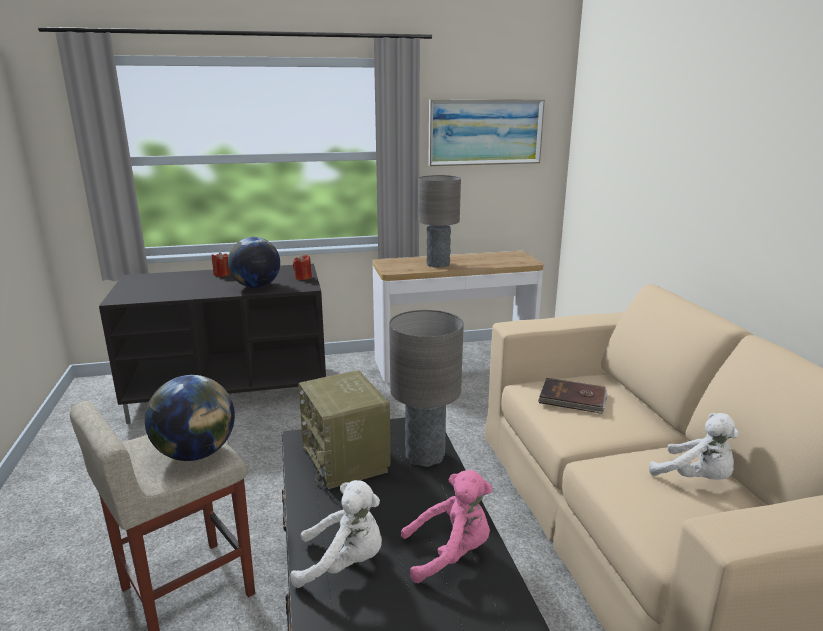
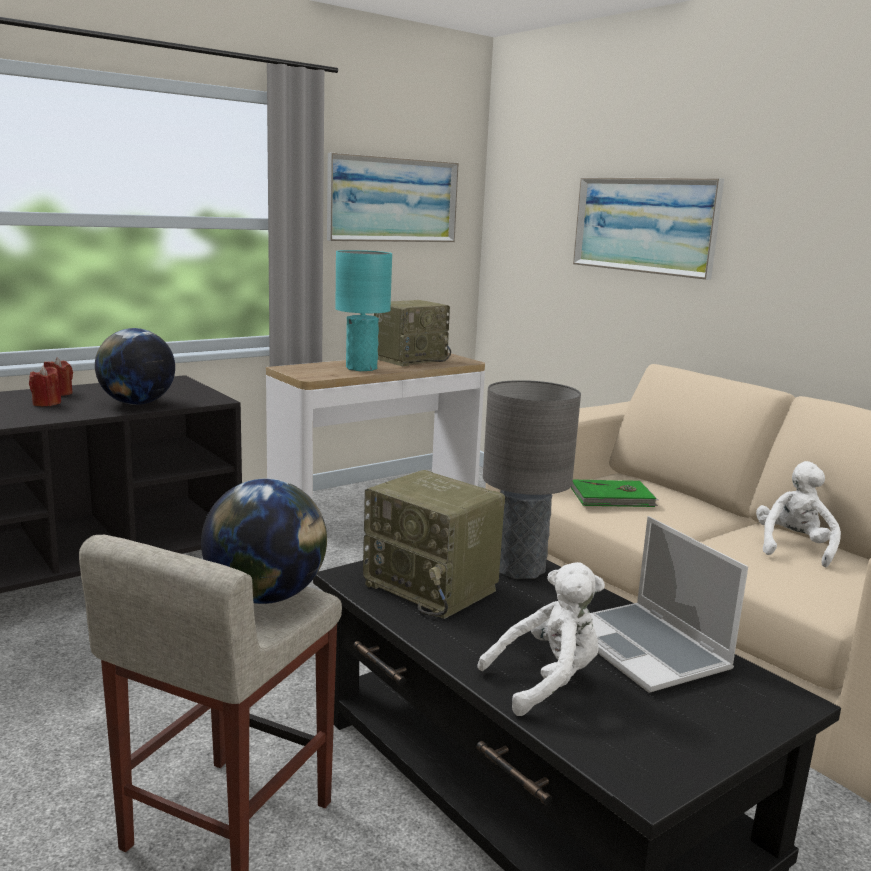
camera: 25 degrees left, 5 degrees down
red candle [293,254,312,280] -> red candle moved to [29,366,61,406]
pink plush toy [401,470,492,583] -> laptop [590,516,748,693]
grey table lamp [418,175,461,268] -> turquoise table lamp [335,250,392,371]
brown book [538,378,608,414] -> green book [571,480,658,507]
white plush toy [649,413,739,480] -> white plush toy turned 90 degrees counterclockwise [756,461,841,568]
none -> radio [374,300,451,366]
none -> picture [573,177,724,280]

